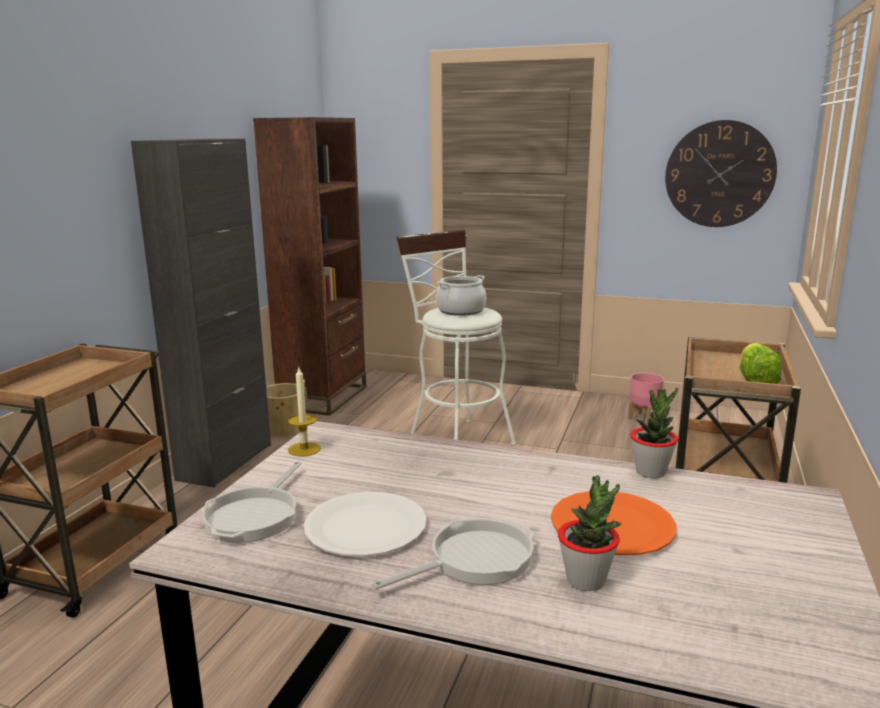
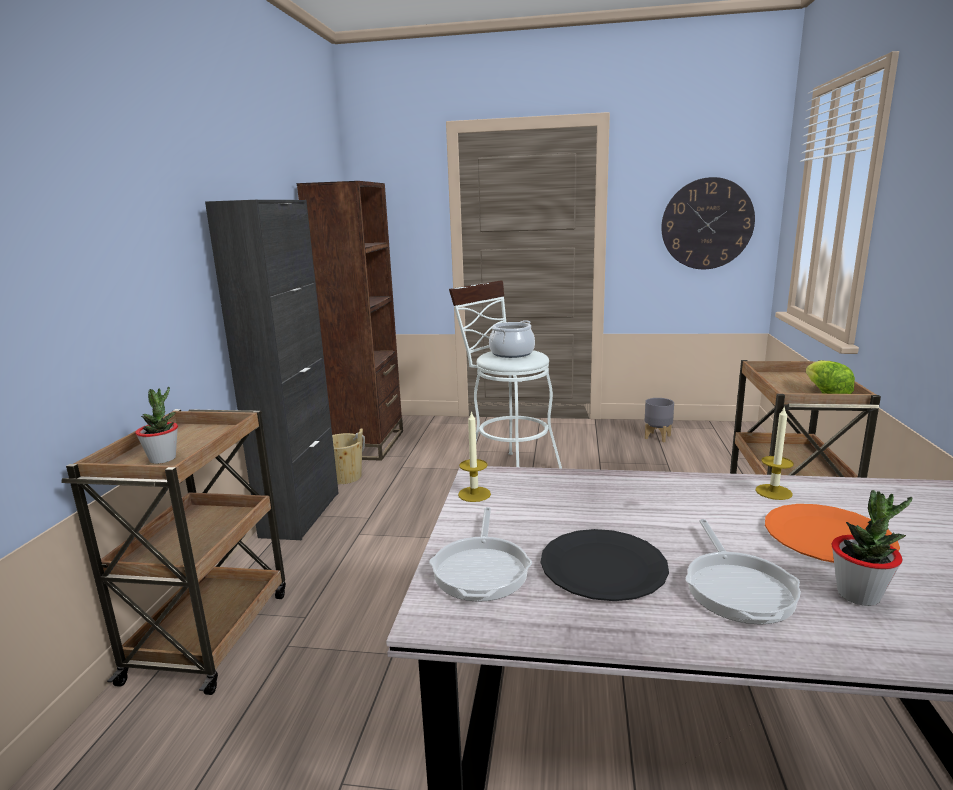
camera: 10 degrees left, 0 degrees up
white plate [304,492,427,557] -> black plate [541,529,669,601]
frying pan [372,518,535,590] -> frying pan turned 135 degrees clockwise [685,519,801,625]
pink planter [628,373,664,425] -> grey planter [645,398,674,442]
potted plant [630,387,678,478] -> potted plant moved to [135,387,178,464]
none -> candle [755,406,794,500]

